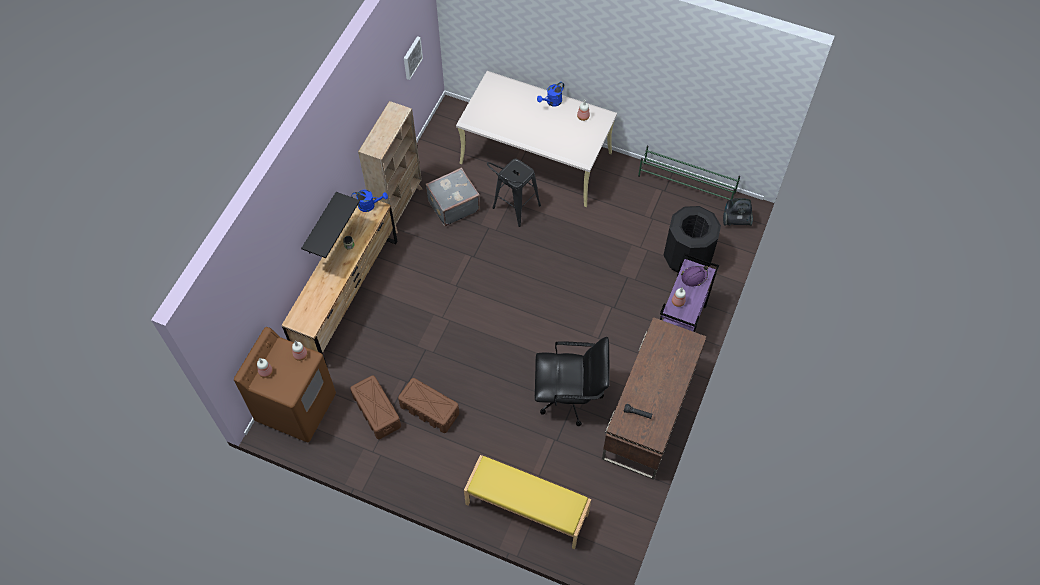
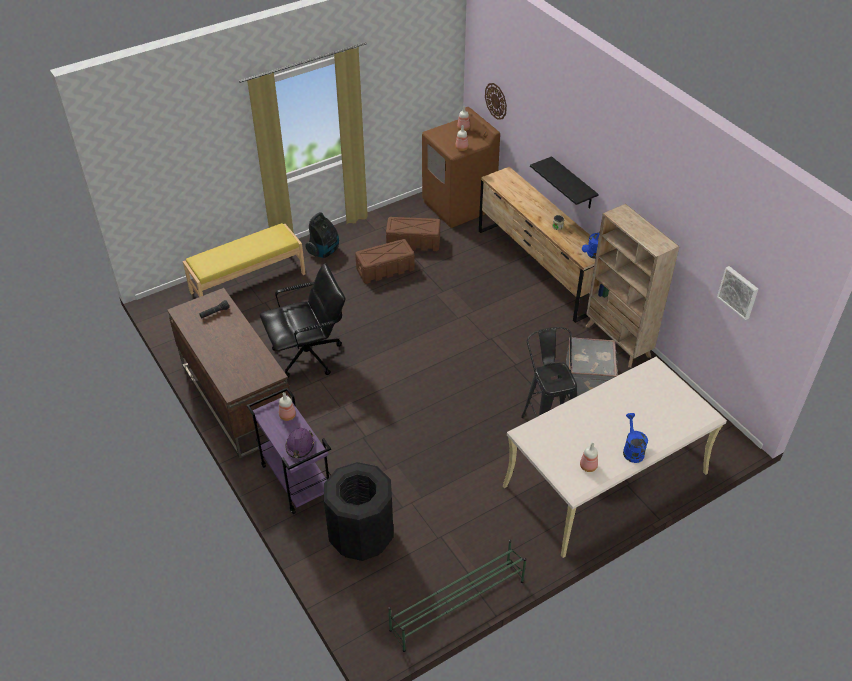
camera: 125 degrees right, 15 degrees down
black office chair [535,337,610,426] -> black office chair turned 150 degrees counterclockwise [260,263,345,378]
vacuum cleaner [723,198,753,226] -> vacuum cleaner moved to [305,212,339,258]
none -> wall clock [485,83,507,120]

